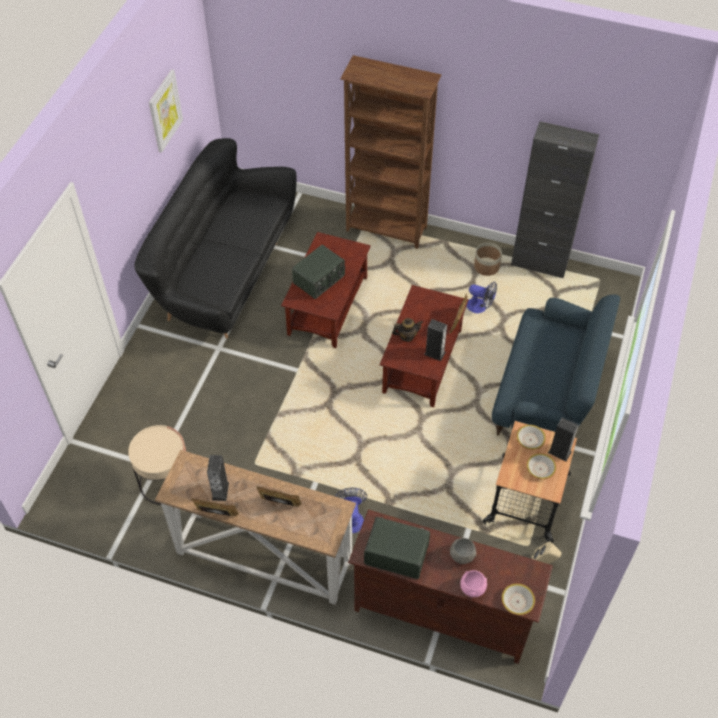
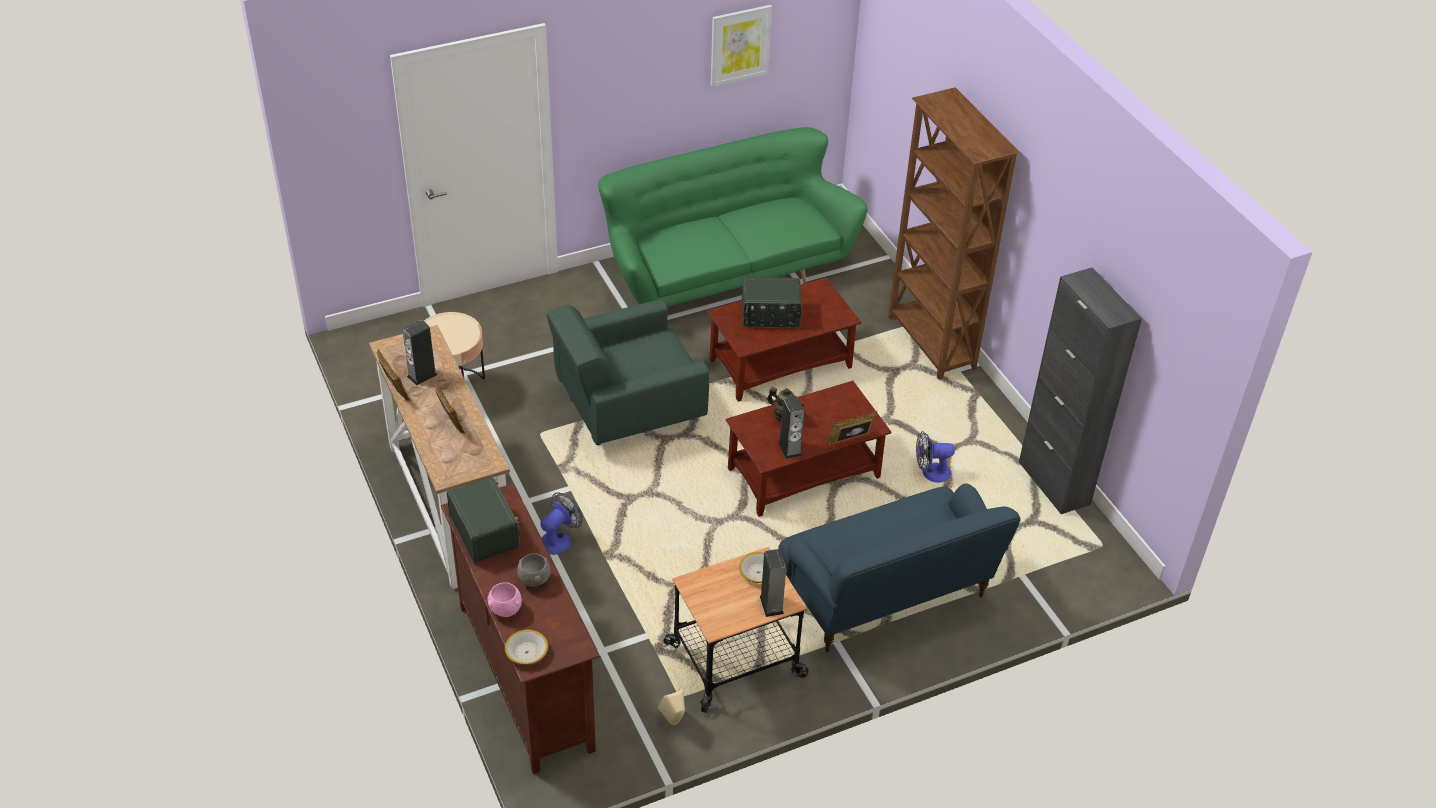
camera: 45 degrees right, 10 degrees down
black sofa [134,138,297,338] -> green sofa [598,127,868,307]
fan [467,282,497,313] -> fan turned 105 degrees clockwise [916,431,955,483]
planter [474,242,502,276] -> none
bowl [527,453,556,479] -> none
none -> green armchair [547,299,709,445]

